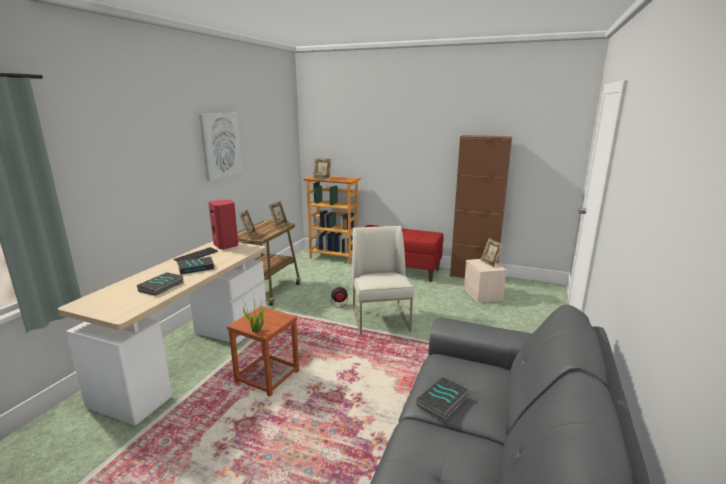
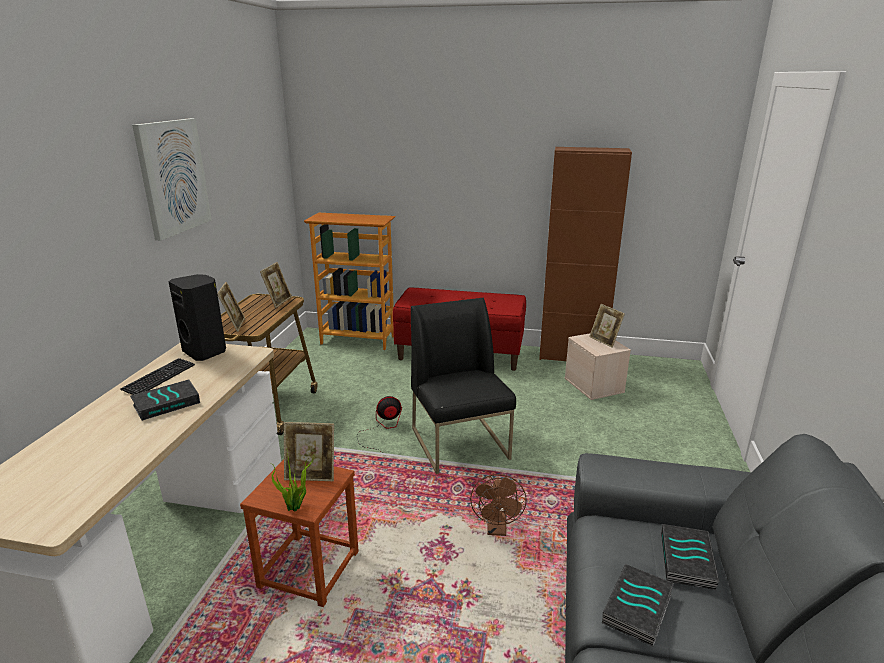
camera: 10 degrees left, 5 degrees up
book [137,272,184,296] -> book moved to [661,524,719,590]
red speaker [209,200,238,250] -> black speaker [168,274,226,361]
picture frame [313,158,331,179] -> picture frame moved to [284,422,334,481]
white chair [352,226,414,335] -> black chair [411,298,516,474]
none -> brown fan [470,474,527,536]

